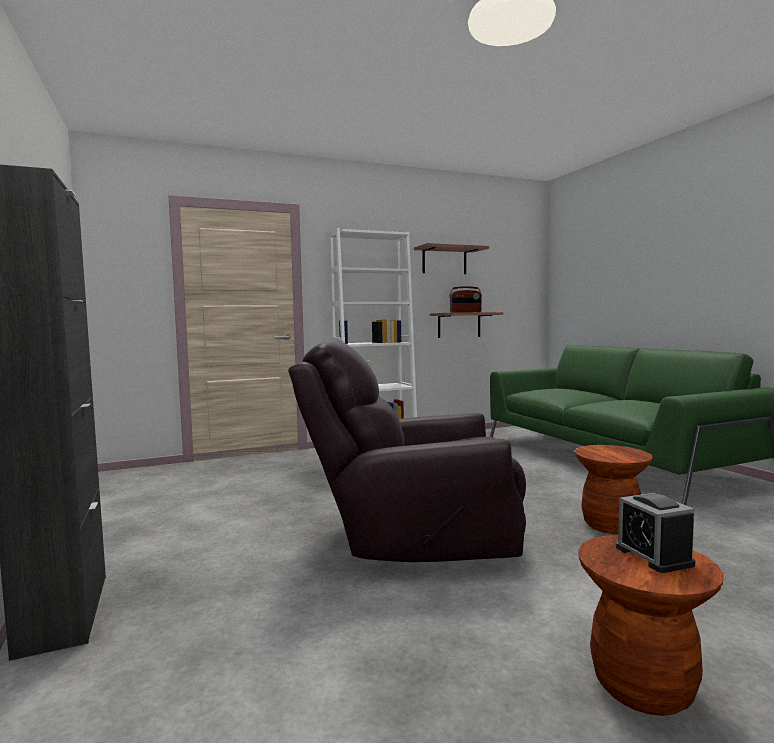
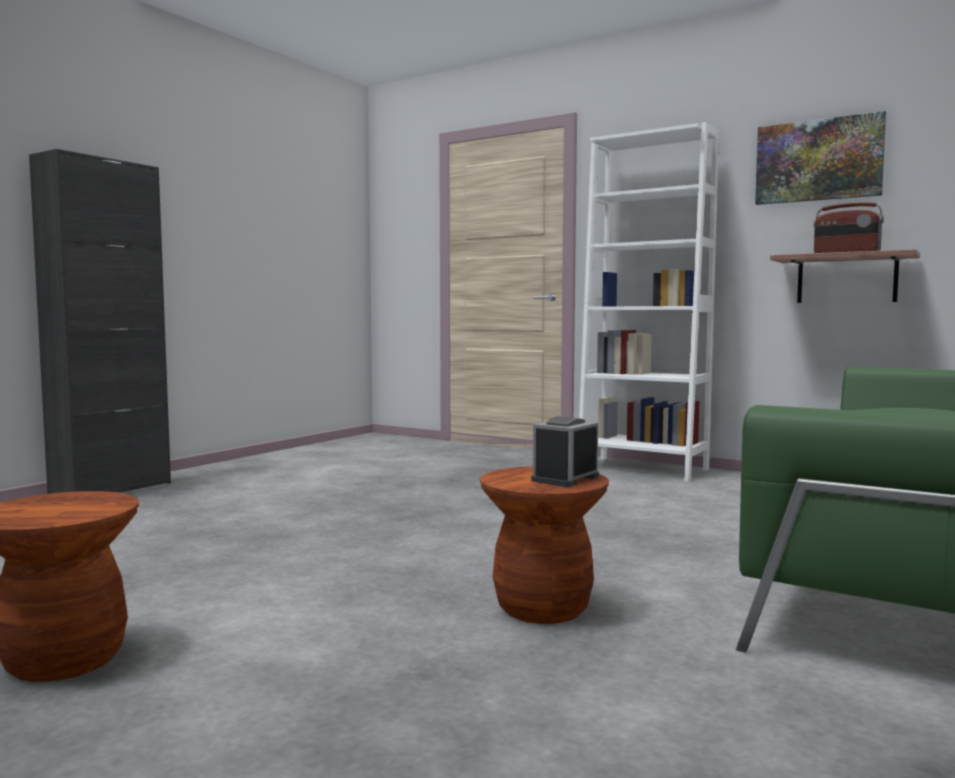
camera: 55 degrees right, 0 degrees up
brown armchair [288,339,526,562] -> none
shelf [414,243,489,274] -> picture [755,111,886,205]
alarm clock [616,493,695,573] -> alarm clock moved to [531,416,599,487]

